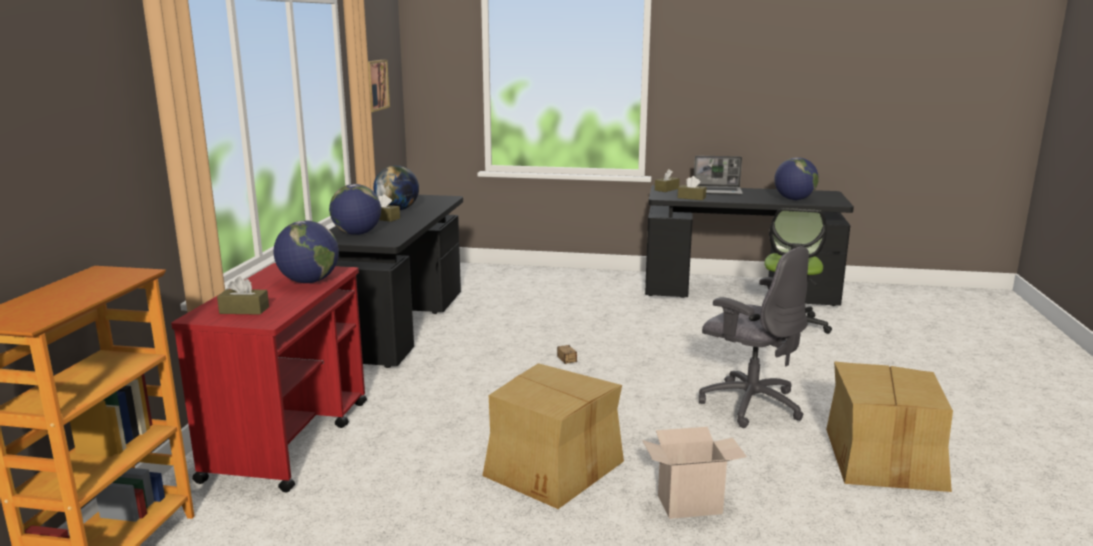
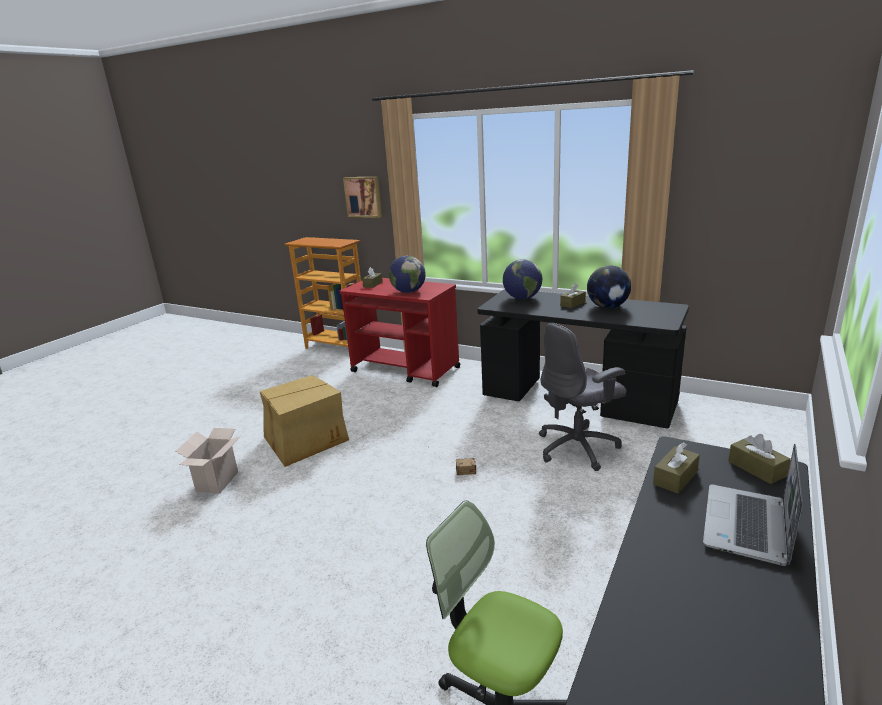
camera: 110 degrees right, 5 degrees up
picture [368,60,390,112] -> picture moved to [343,177,382,218]
grey office chair [699,246,809,428] -> grey office chair moved to [539,323,627,471]
globe [774,157,819,200] -> none
cardboard box [826,361,953,492] -> none

